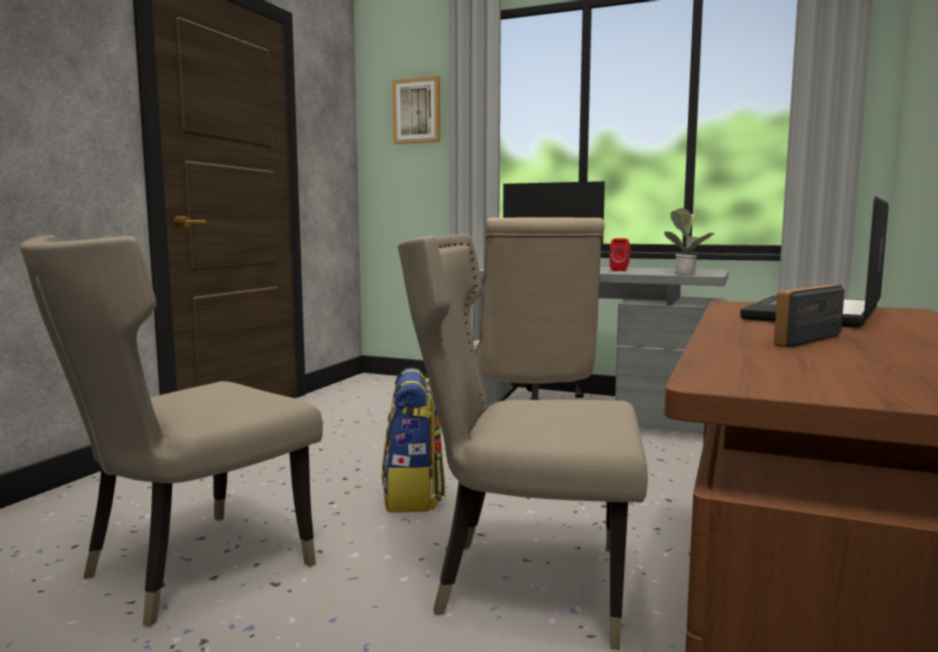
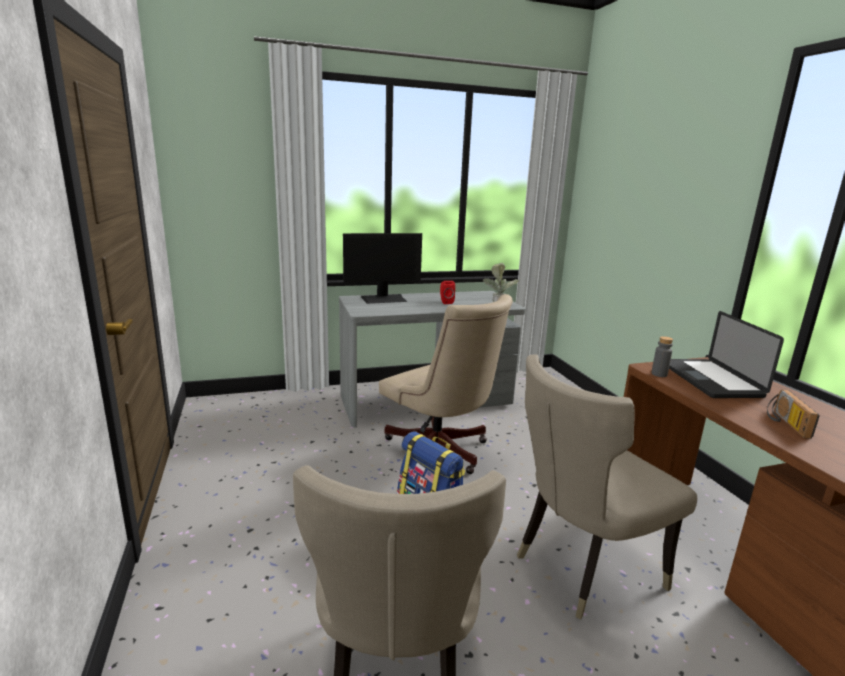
camera: 40 degrees left, 10 degrees up
picture [392,76,440,144] -> none
none -> grey bottle [651,336,673,377]

